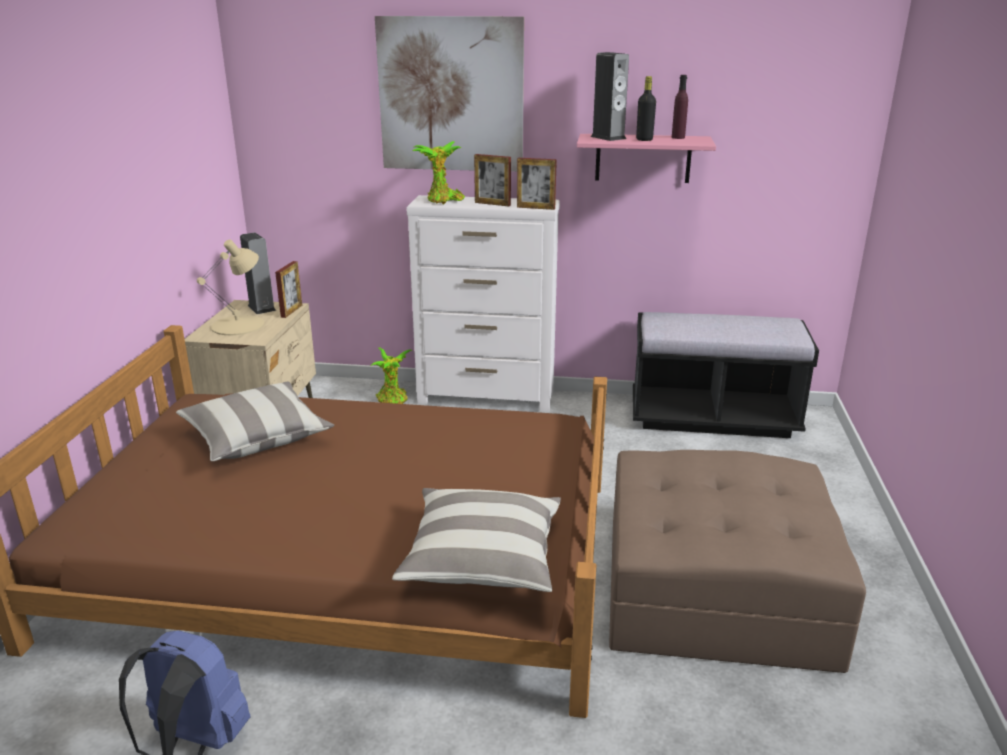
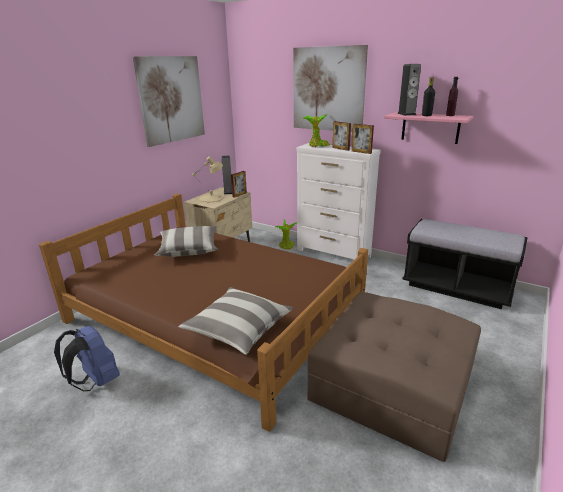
camera: 25 degrees right, 0 degrees up
none -> picture [133,56,205,147]

